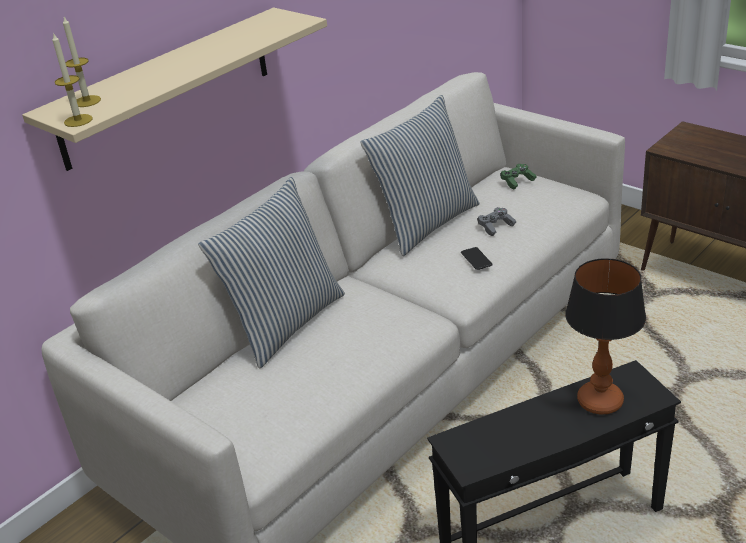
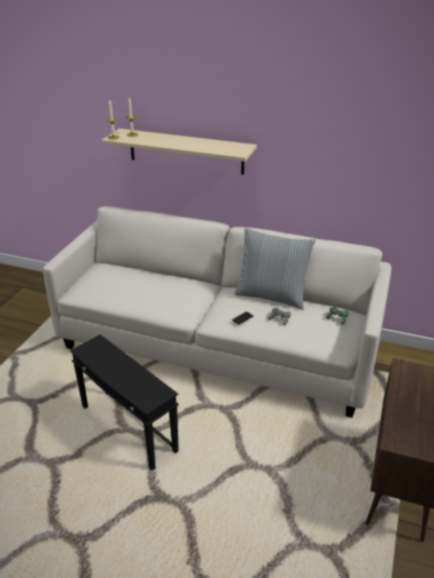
camera: 65 degrees right, 0 degrees up
pillow [198,177,345,369] -> none
table lamp [565,258,646,415] -> none

